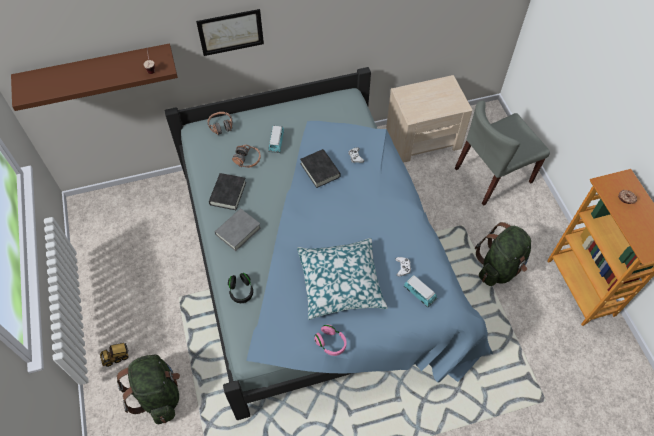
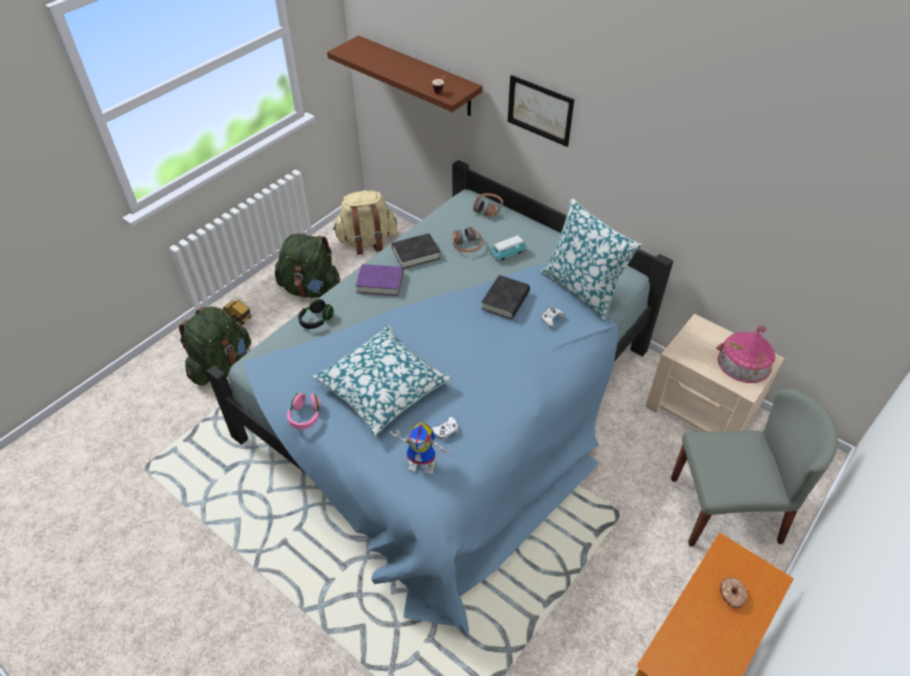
camera: 55 degrees right, 10 degrees down
grey book [215,208,261,251] -> purple book [356,264,403,296]
toy car [404,275,437,307] -> toy robot [390,422,454,474]
grey chair [455,101,550,206] -> grey chair turned 150 degrees clockwise [671,388,838,546]
green backpack [475,222,531,286] -> green backpack moved to [275,233,340,298]
none -> beige backpack [333,191,397,255]
none -> pillow [541,198,642,321]
none -> toy house [716,326,775,383]

